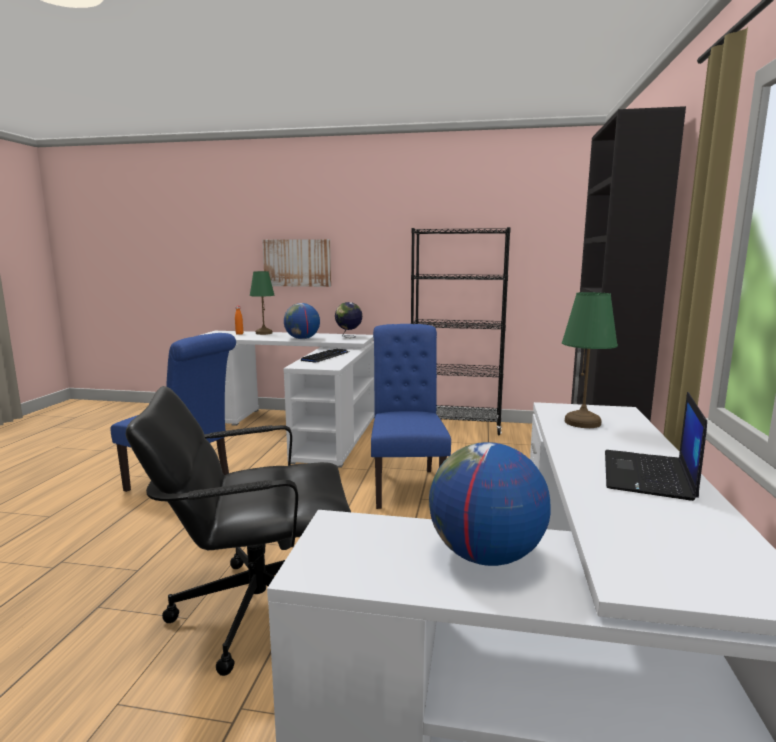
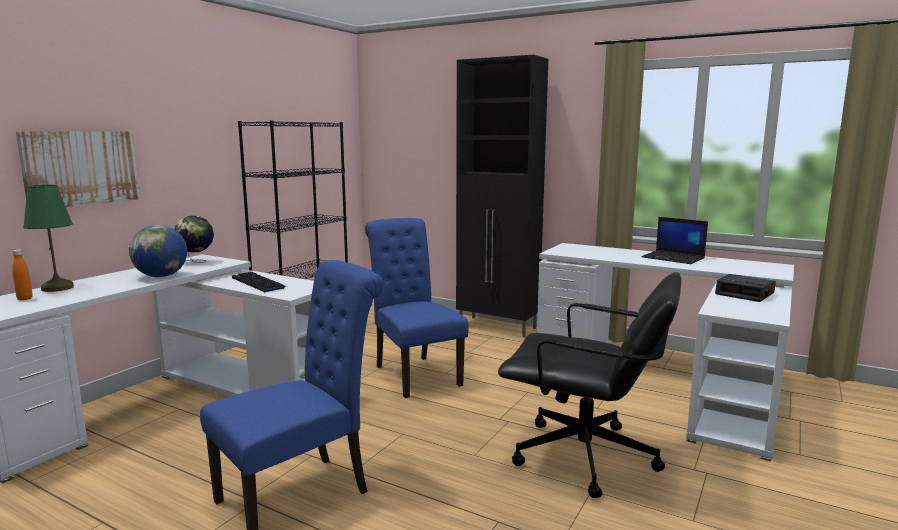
camera: 70 degrees left, 0 degrees up
black office chair [126,386,351,676] -> black office chair turned 75 degrees counterclockwise [498,272,681,498]
blue chair [371,324,451,509] -> blue chair turned 45 degrees clockwise [365,218,468,398]
globe [429,442,550,566] -> alarm clock [715,274,776,302]
green table lamp [562,292,618,428] -> none

